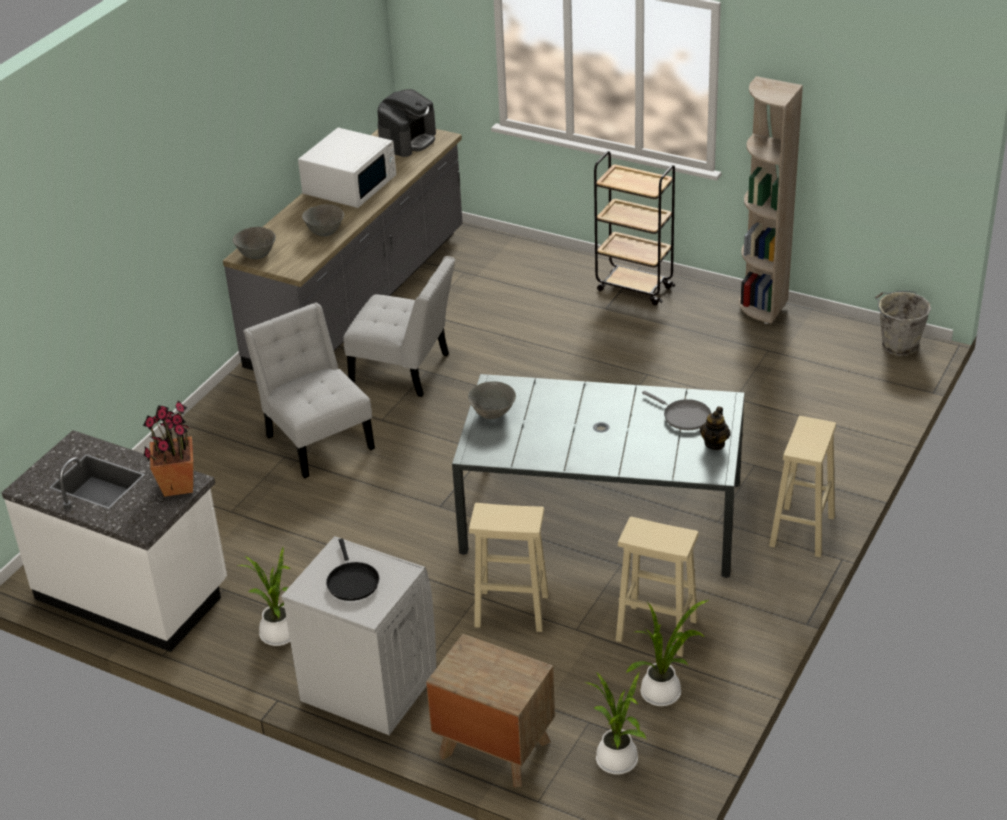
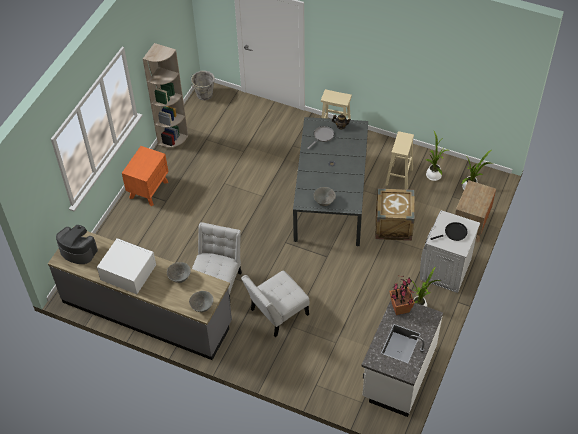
camera: 95 degrees left, 15 degrees up
beige stool [469,503,549,632] -> crate [376,188,415,241]
brown cart [594,151,675,306] -> orange nightstand [122,146,168,206]

